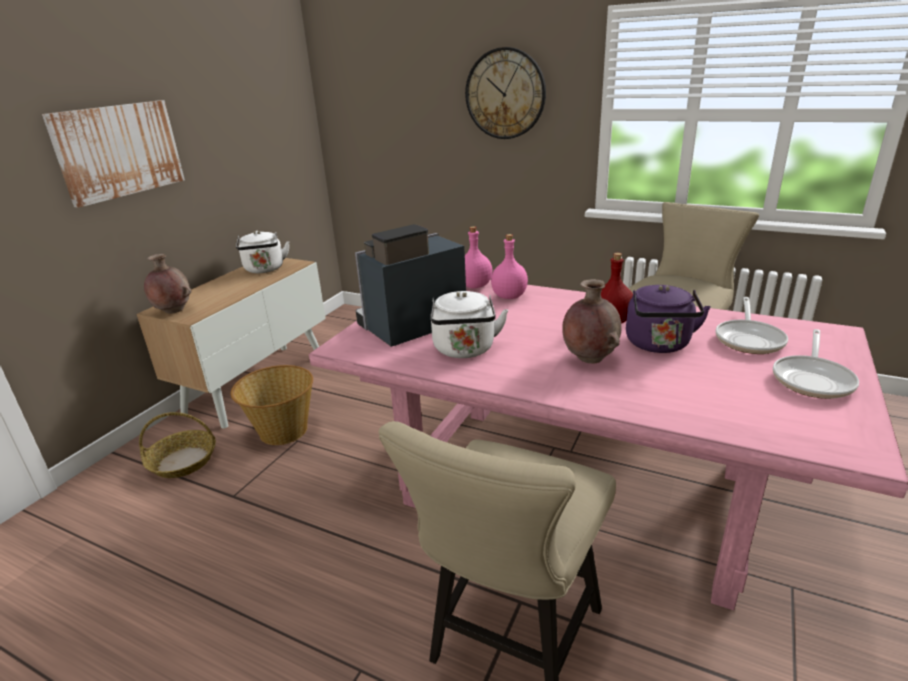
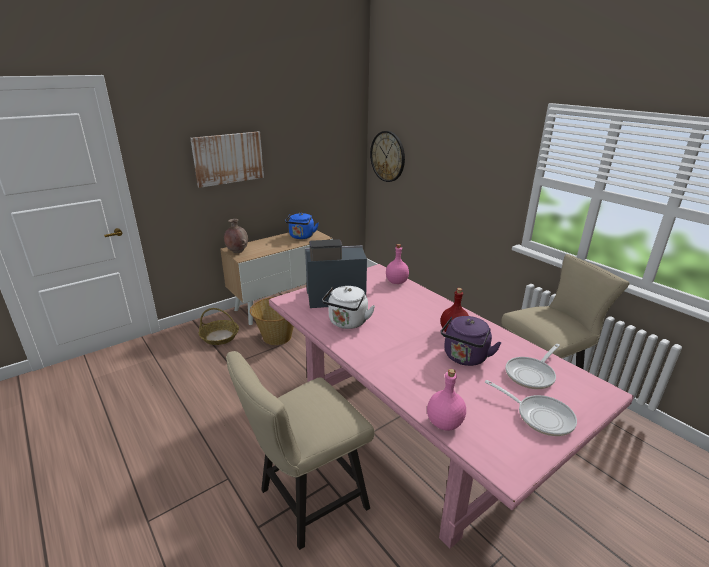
camera: 25 degrees right, 0 degrees up
white kettle [236,231,290,273] -> blue kettle [285,213,318,239]
wall clock [465,47,546,139] -> wall clock moved to [370,131,405,182]
pink bottle [491,234,528,299] -> pink bottle moved to [427,369,466,431]
brown vase [562,279,622,363] -> none
frying pan [773,329,859,399] -> frying pan turned 105 degrees counterclockwise [485,380,577,436]

